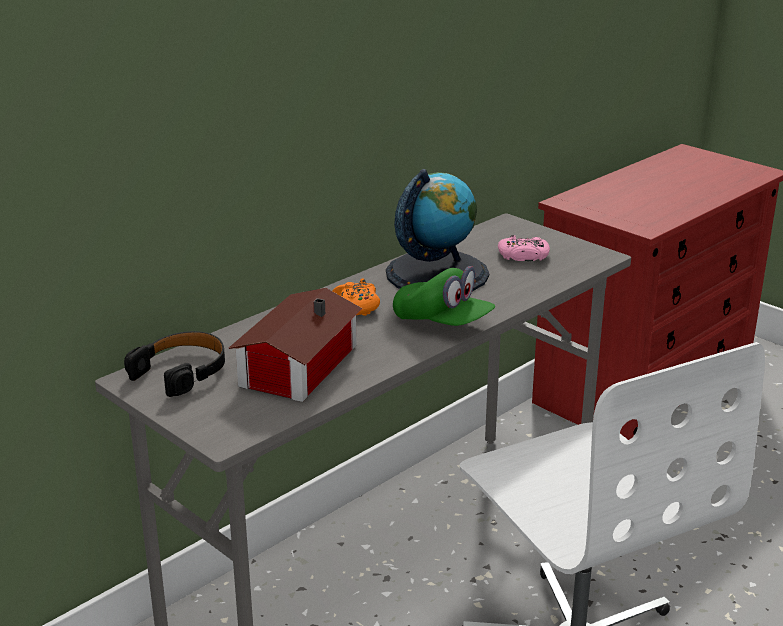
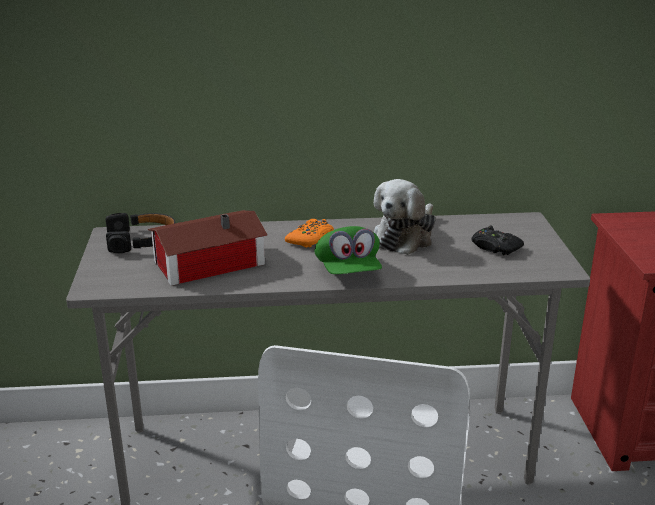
camera: 40 degrees right, 0 degrees up
globe [386,169,489,291] -> plush toy [374,179,436,255]
pink game controller [498,235,550,261] -> black game controller [472,226,524,255]

